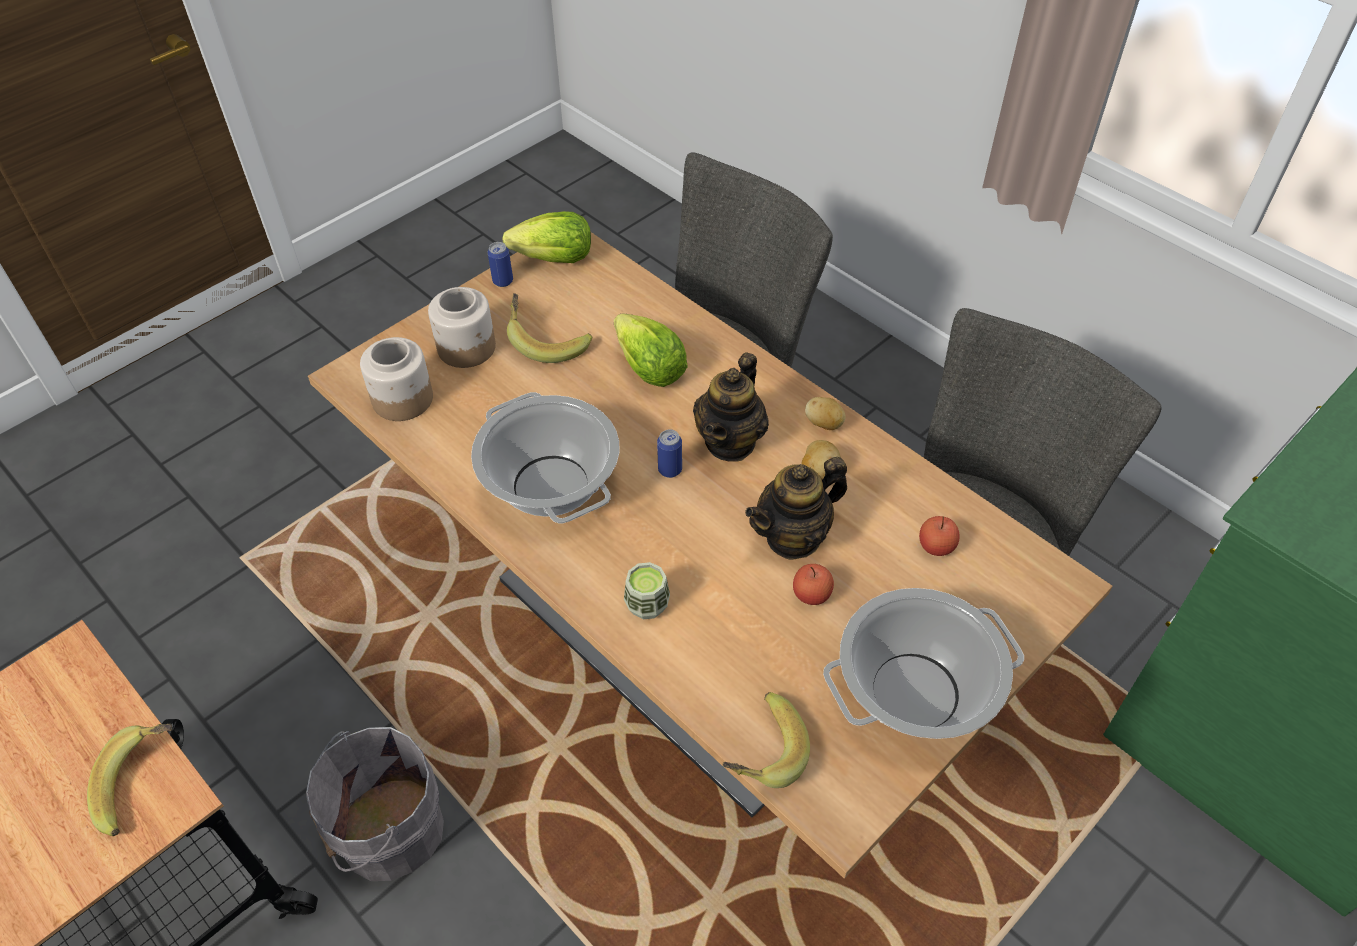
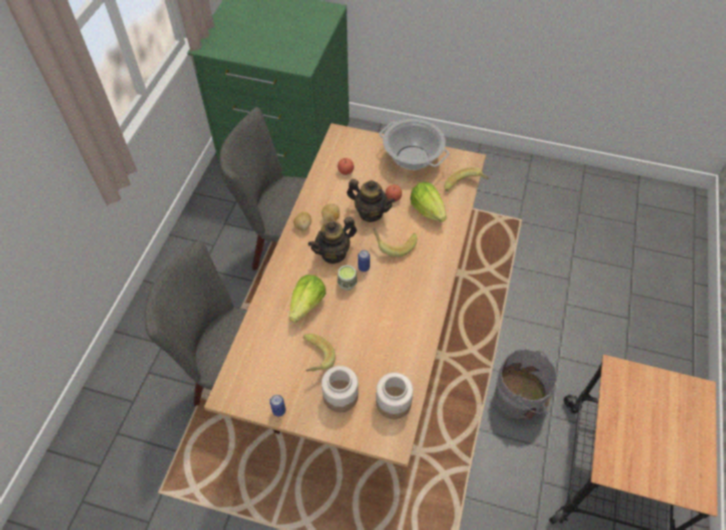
camera: 120 degrees left, 5 degrees up
banana [87,724,172,836] -> banana moved to [373,228,417,257]
cooking pot [471,392,619,524] -> none
lettuce [502,211,591,263] -> lettuce moved to [410,182,447,222]
cup [624,562,670,619] -> cup moved to [337,265,357,291]
teapot [693,352,769,462] -> teapot turned 150 degrees clockwise [308,217,357,264]

